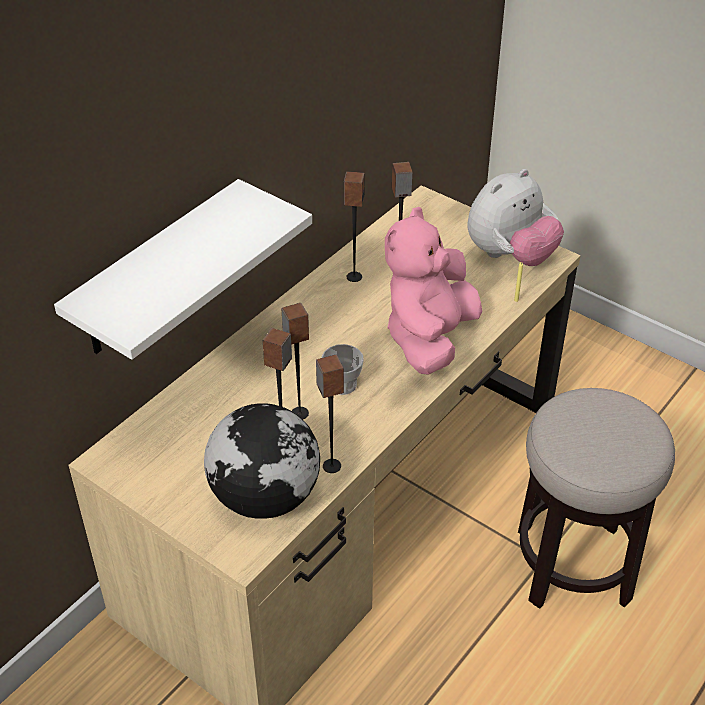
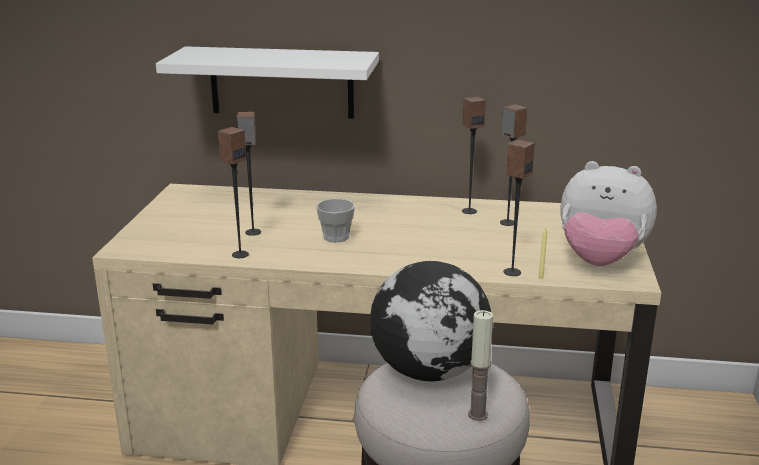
camera: 60 degrees right, 20 degrees down
globe [204,403,320,519] -> globe moved to [370,261,491,381]
speaker [281,303,309,419] -> speaker moved to [504,139,535,276]
pink plush toy [385,207,482,375] -> none
none -> candle [468,310,493,421]

